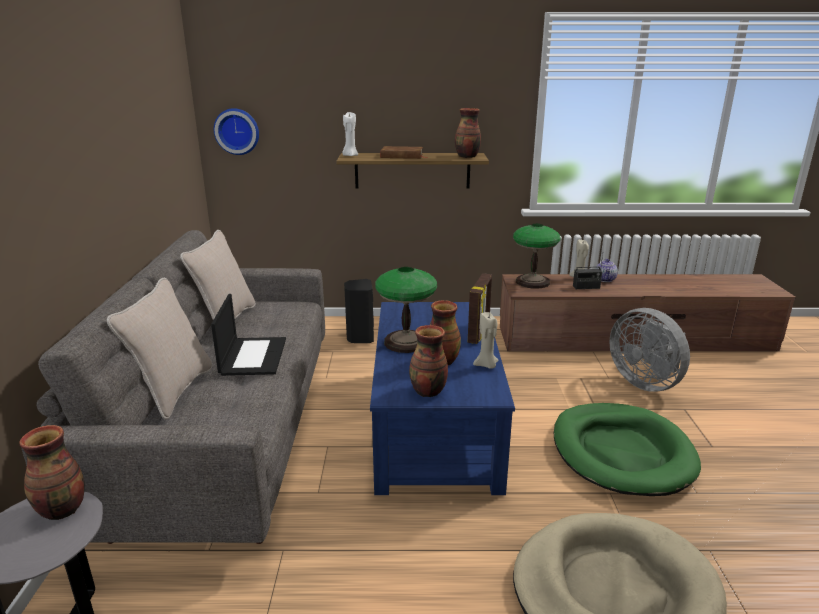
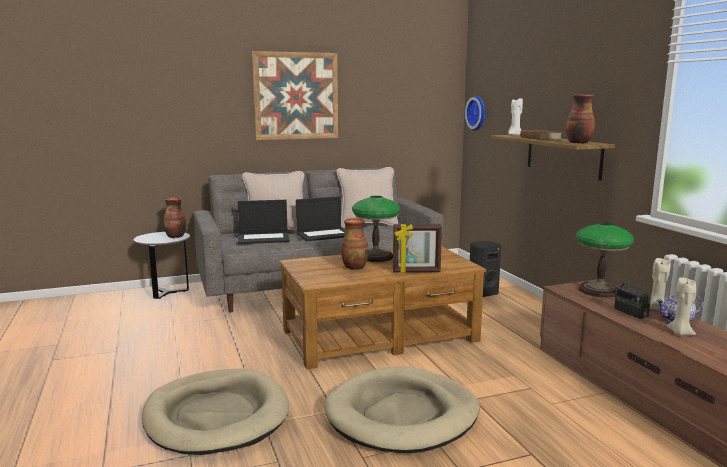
camera: 70 degrees right, 10 degrees down
blue coffee table [370,302,515,495] -> brown coffee table [279,246,486,369]
vase [409,325,448,397] -> none
beige candle [473,312,498,369] -> beige candle moved to [667,277,696,335]
green dog bed [554,403,701,496] -> beige dog bed [325,367,479,453]
grey fan [609,308,690,392] -> none
none -> laptop [238,200,290,244]
none -> picture [252,51,338,140]

